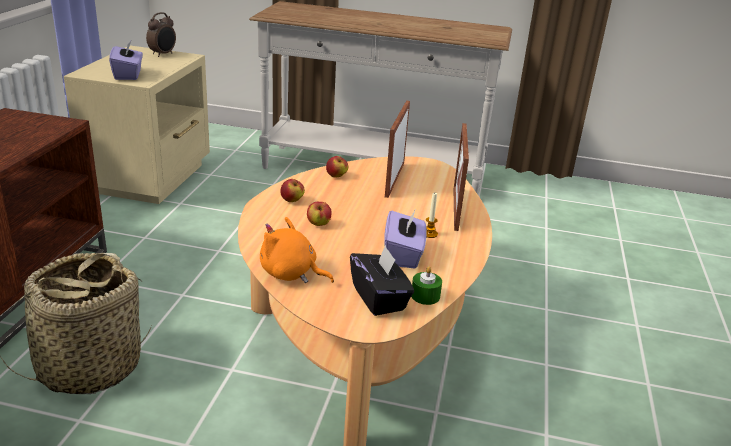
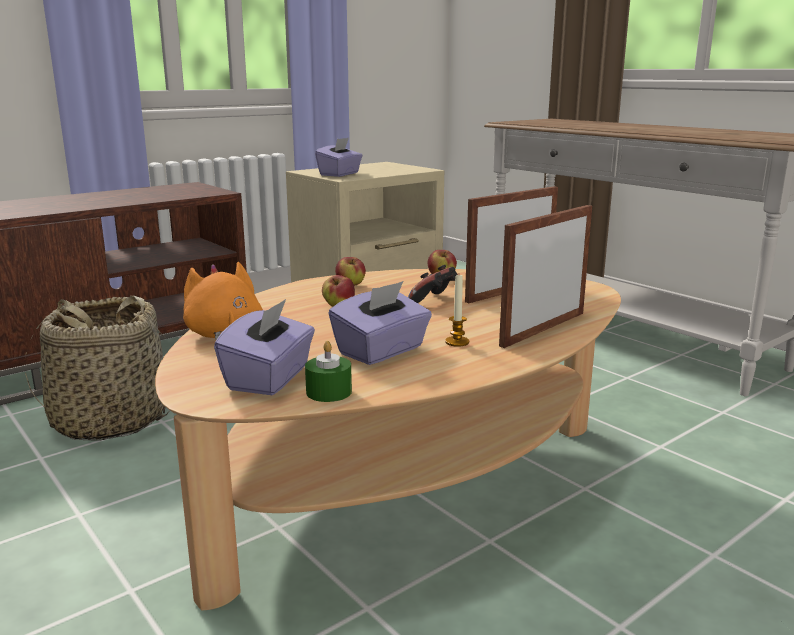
camera: 40 degrees right, 10 degrees down
alarm clock [146,12,176,57] -> none
black tissue box [350,245,414,316] -> purple tissue box [214,299,315,395]
none -> game controller [408,265,458,303]

